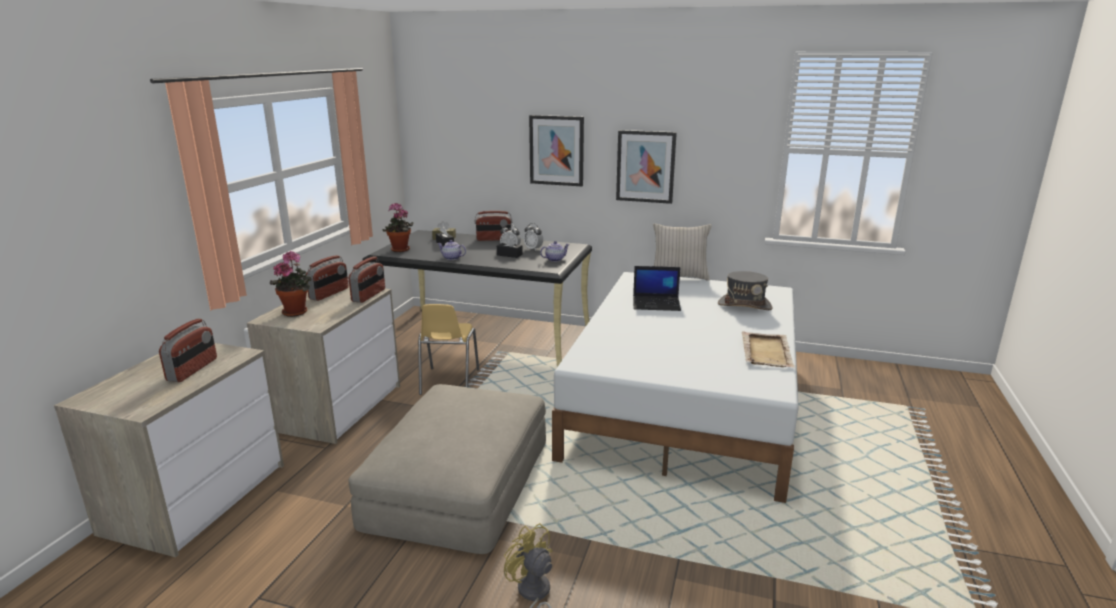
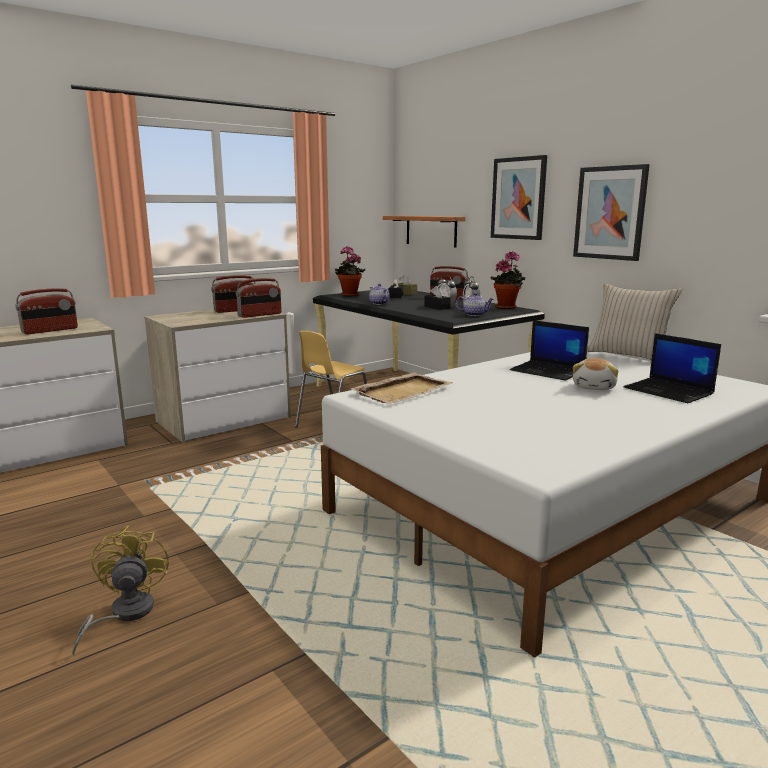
camera: 35 degrees right, 5 degrees down
potted plant [270,251,311,317] -> potted plant moved to [490,251,525,309]
beige ottoman [348,384,546,554] -> none
grey hat [718,271,773,310] -> laptop [624,333,721,403]
beige tray [742,331,795,368] -> beige tray moved to [351,372,452,404]
none -> shelf [383,216,465,247]
none -> plush toy [573,358,618,390]

